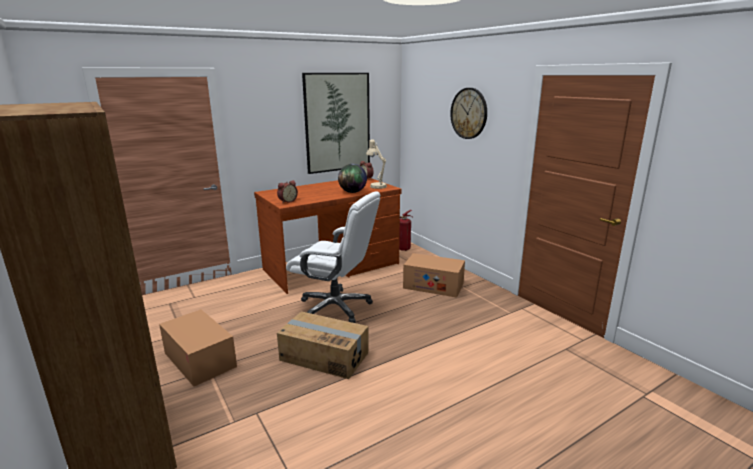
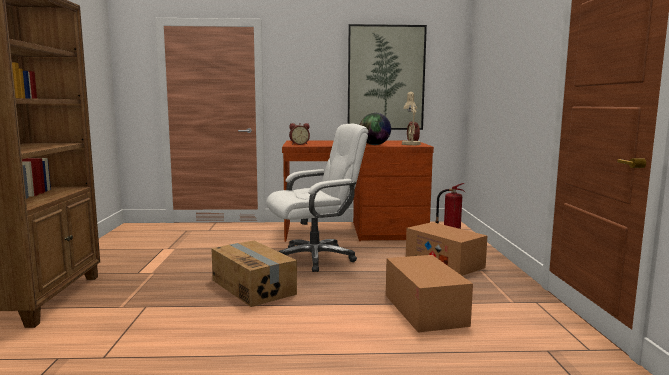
camera: 30 degrees right, 10 degrees down
cardboard box [159,309,237,386] -> cardboard box moved to [386,255,473,333]
white office chair [286,191,381,323] -> white office chair turned 75 degrees counterclockwise [266,124,368,272]
wall clock [450,88,487,139] -> none

